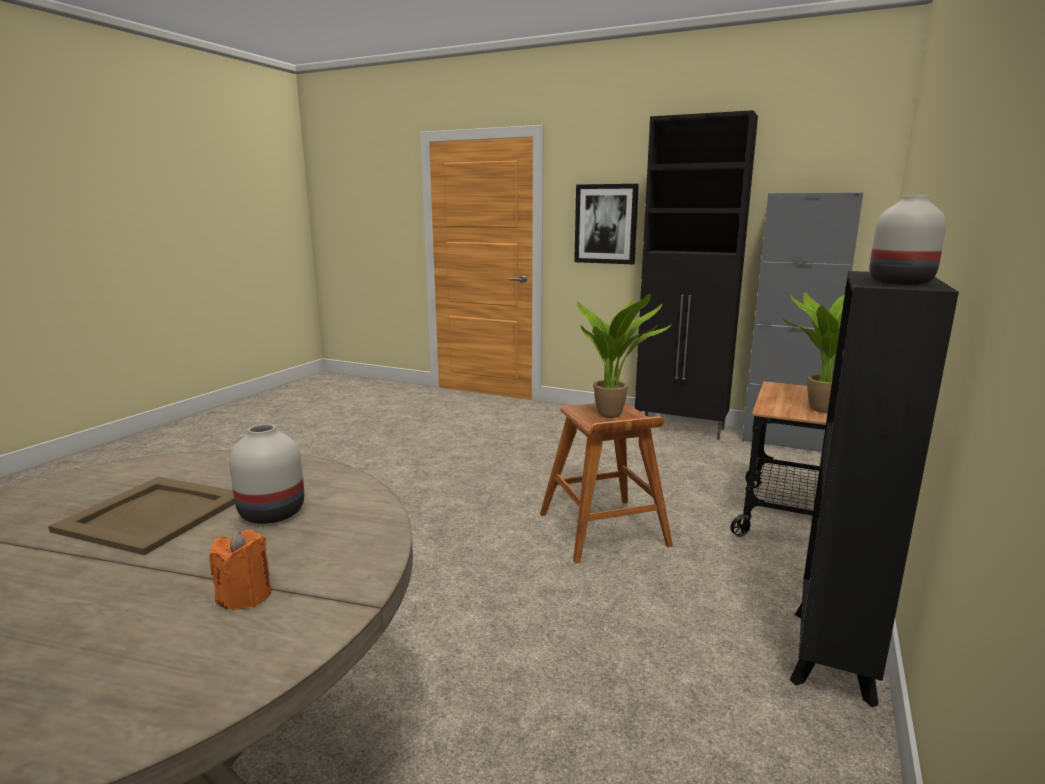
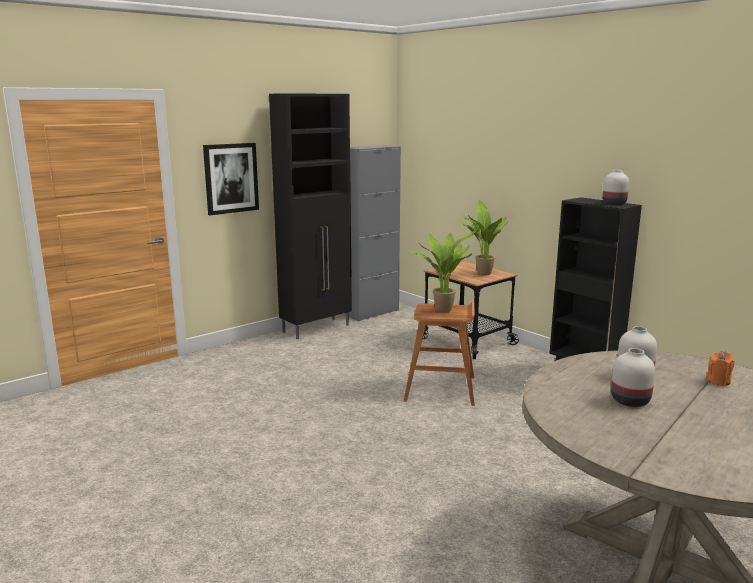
camera: 65 degrees left, 0 degrees up
beige tray [48,477,235,555] -> white vase [611,348,655,407]

